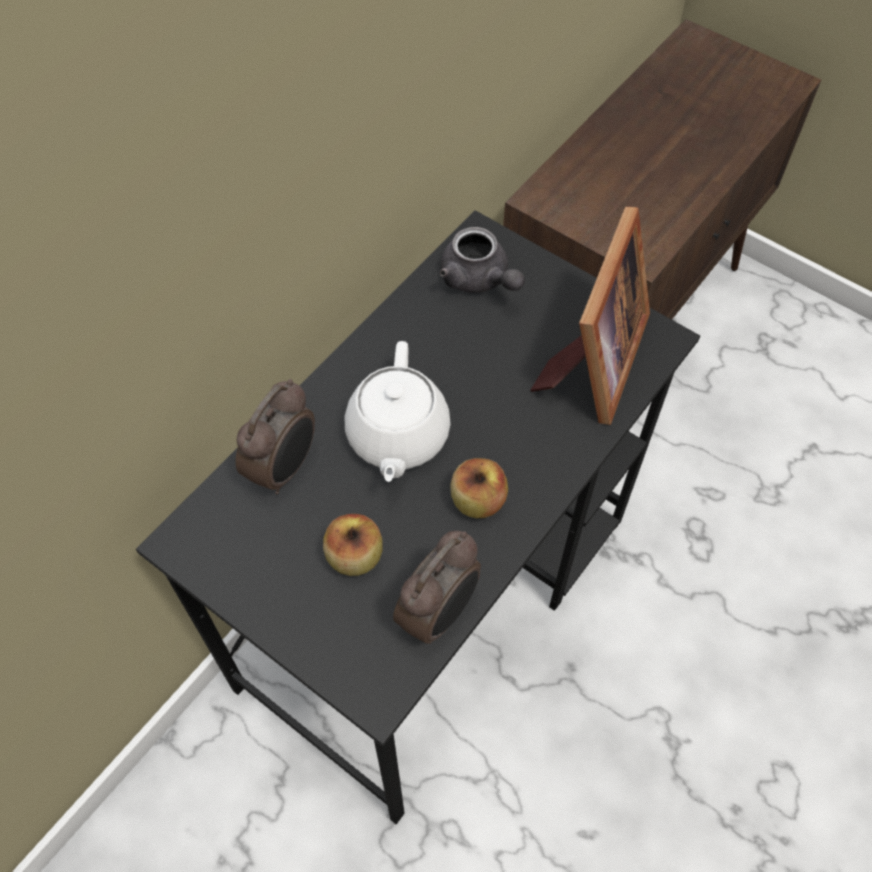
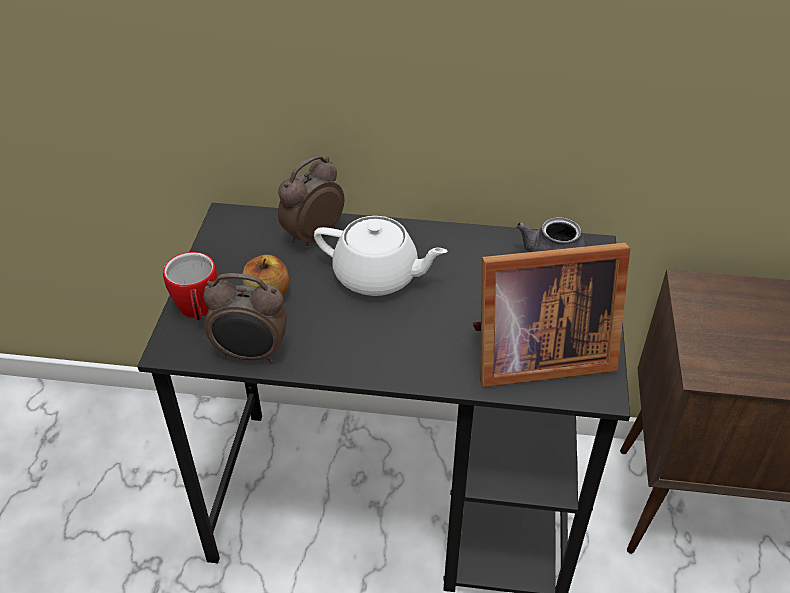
camera: 60 degrees right, 15 degrees down
alarm clock [236,379,315,494] -> alarm clock turned 135 degrees clockwise [278,155,344,249]
white teapot [345,341,451,482] -> white teapot turned 135 degrees counterclockwise [314,216,448,296]
apple [450,458,508,518] -> none
none -> mug [163,252,217,320]

